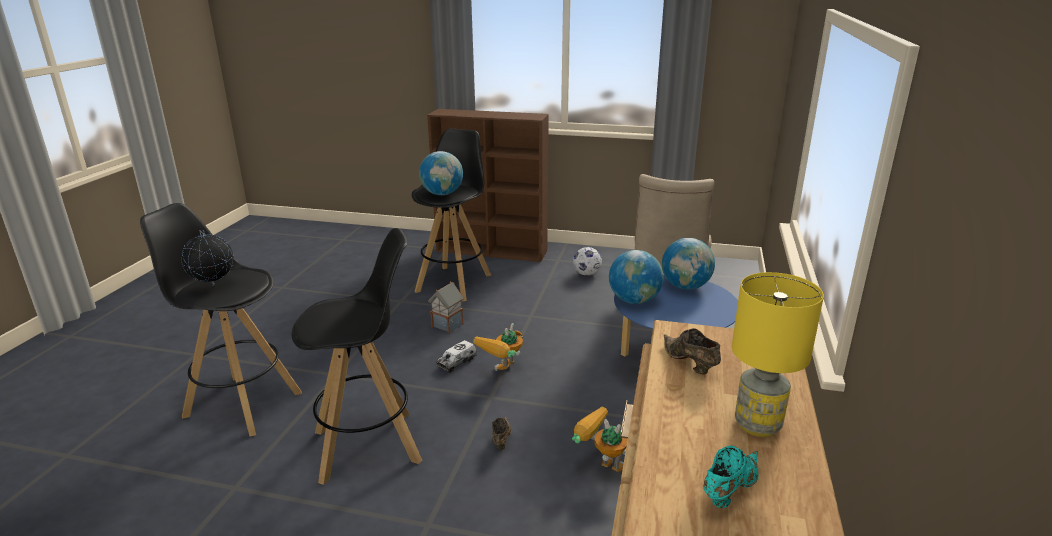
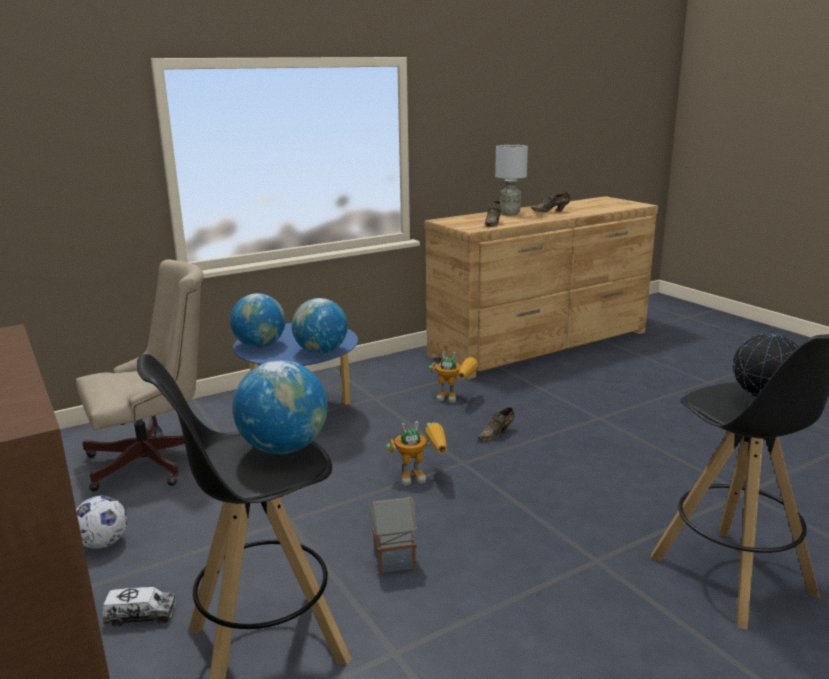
camera: 135 degrees left, 5 degrees down
black stool [292,228,422,485] -> none
toy truck [437,340,477,373] -> toy truck moved to [102,587,176,626]
toy robot [572,407,628,472] -> toy robot turned 60 degrees counterclockwise [428,351,478,402]
turquoise shoe [704,446,759,508] -> brown shoe [531,192,571,212]
yellow table lamp [732,272,824,437] -> grey table lamp [495,145,528,216]

